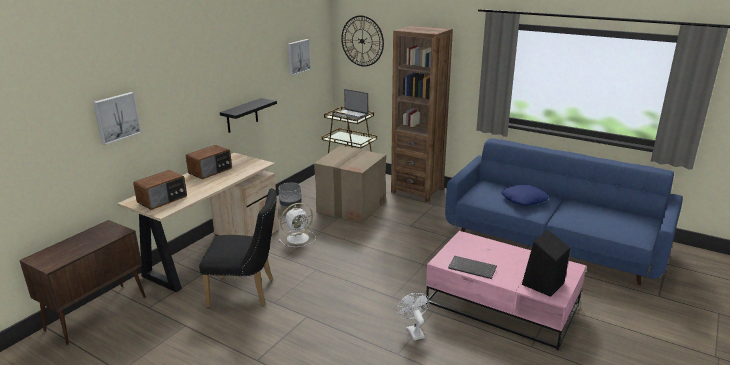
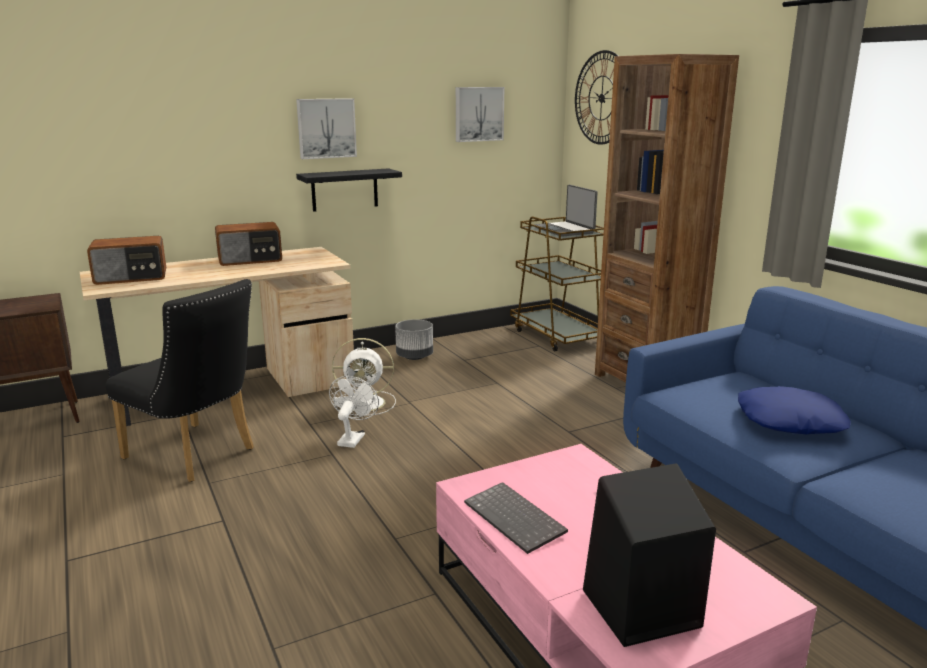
camera: 30 degrees right, 5 degrees down
picture [93,92,141,145] -> picture moved to [296,98,357,159]
cardboard box [314,145,386,223] -> none
white fan [397,293,430,340] -> white fan moved to [329,376,379,448]

